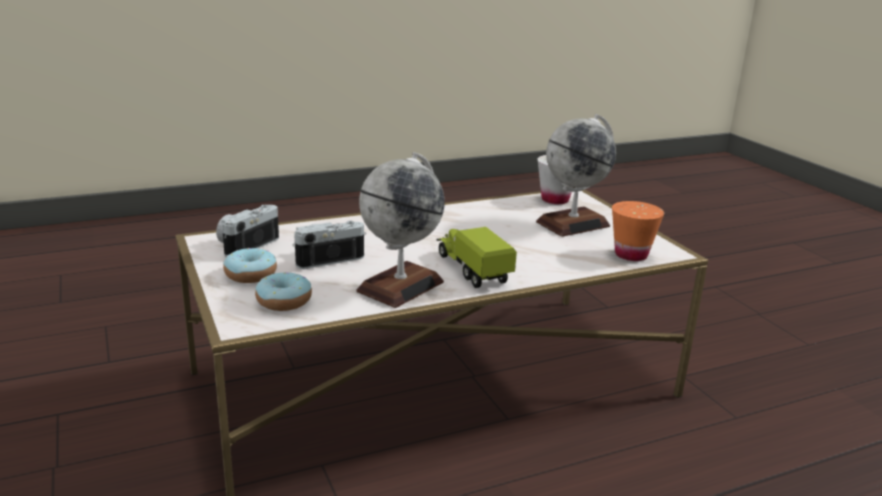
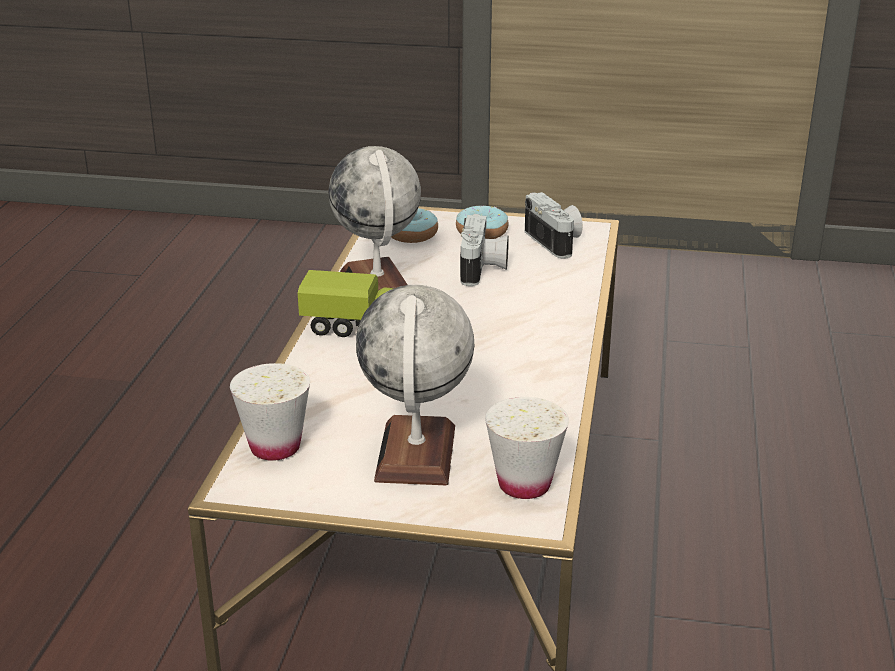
camera: 125 degrees right, 5 degrees up
orange cup [612,201,664,261] -> white cup [230,363,310,461]

